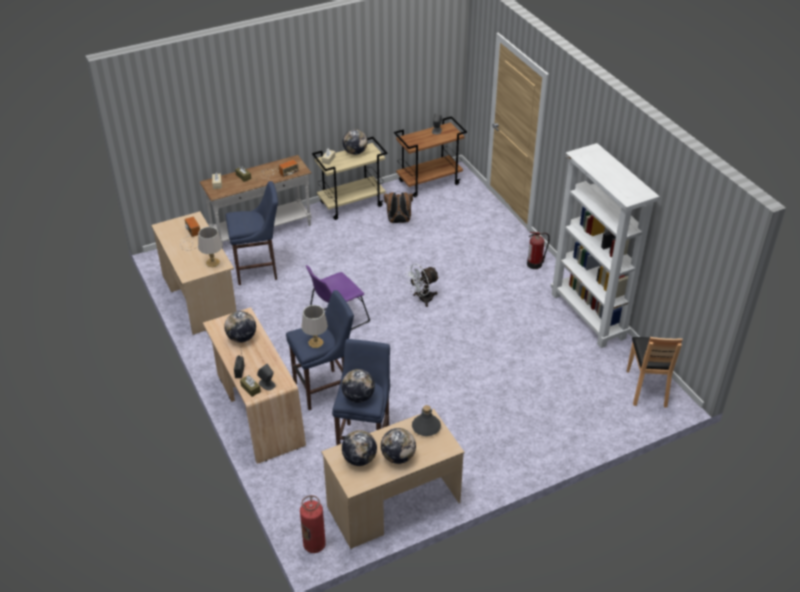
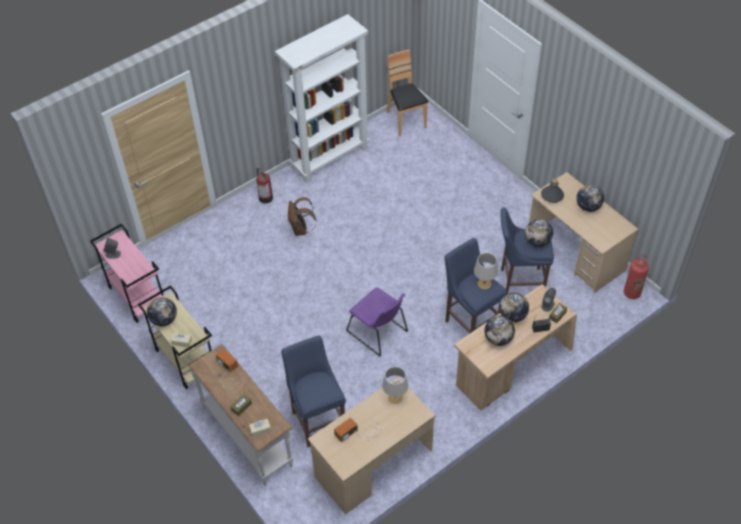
camera: 100 degrees left, 10 degrees up
globe [342,430,377,466] -> globe moved to [499,293,529,322]
brown backpack [384,191,413,223] -> brown backpack moved to [288,197,317,236]
brown cart [394,116,467,197] -> pink cart [90,224,163,323]
white fan [405,263,439,307] -> none
brown chair [627,337,683,407] -> brown chair turned 105 degrees counterclockwise [387,50,429,136]

